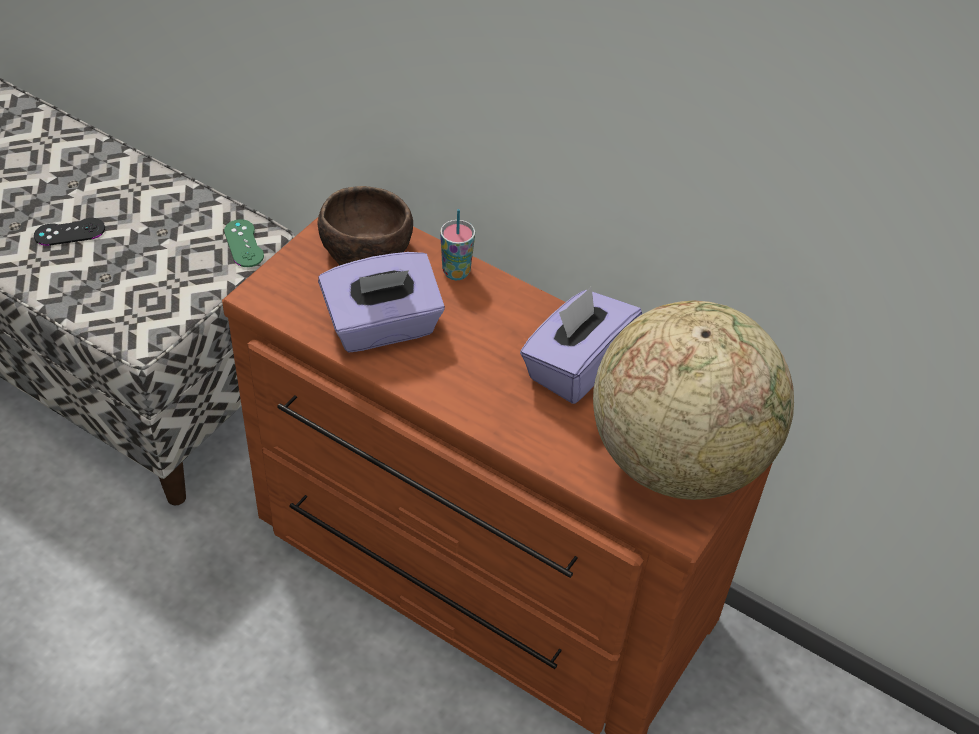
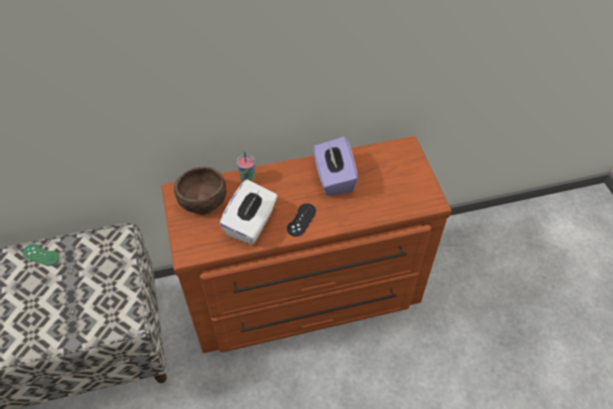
camera: 45 degrees left, 5 degrees up
black game controller [34,218,105,246] -> black game controller moved to [287,203,316,237]
green game controller [224,219,264,267] -> green game controller moved to [23,244,59,266]
purple tissue box [318,252,445,353] -> white tissue box [219,179,277,245]
globe [593,300,794,500] -> none

